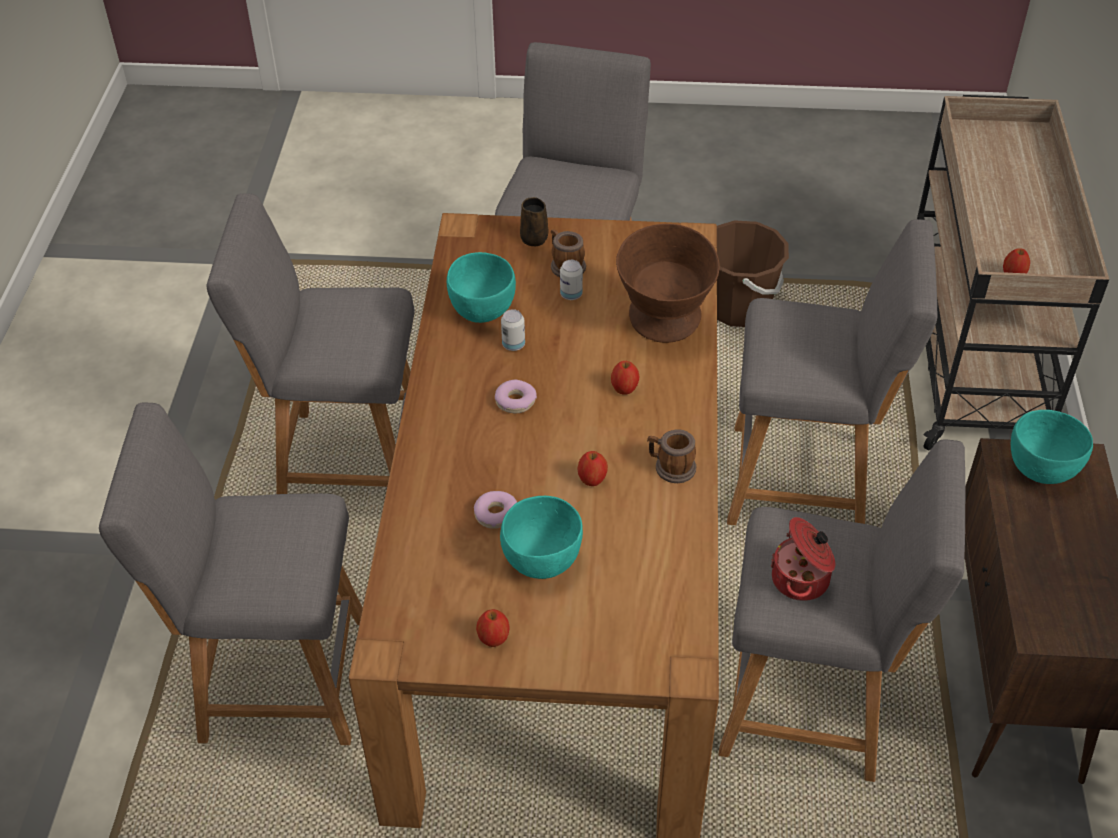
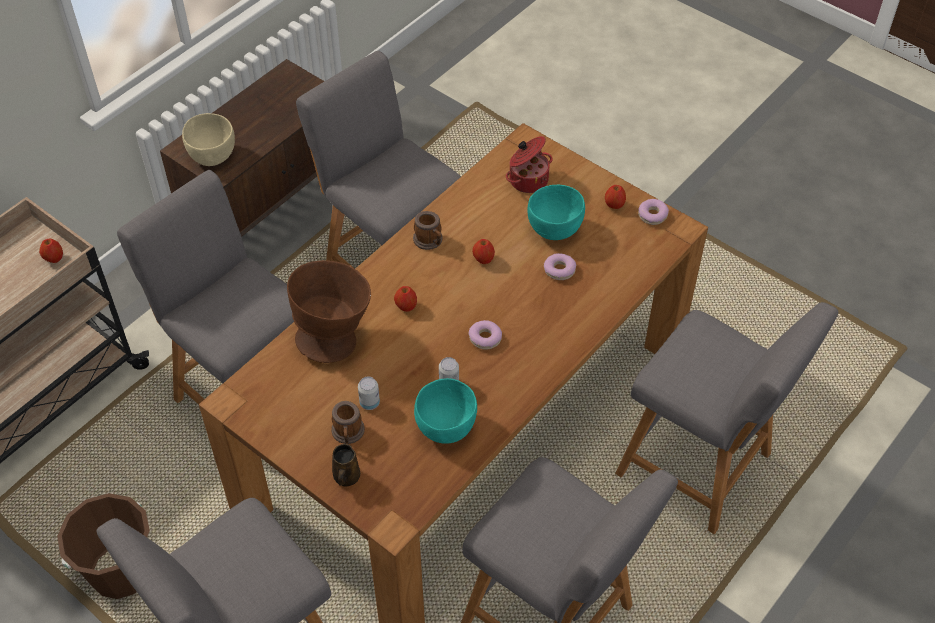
camera: 145 degrees left, 5 degrees up
cooking pot [771,517,835,601] -> cooking pot moved to [506,136,553,193]
turquoise bowl [1011,410,1093,484] -> beige bowl [182,113,235,166]
none -> donut [638,199,669,225]

